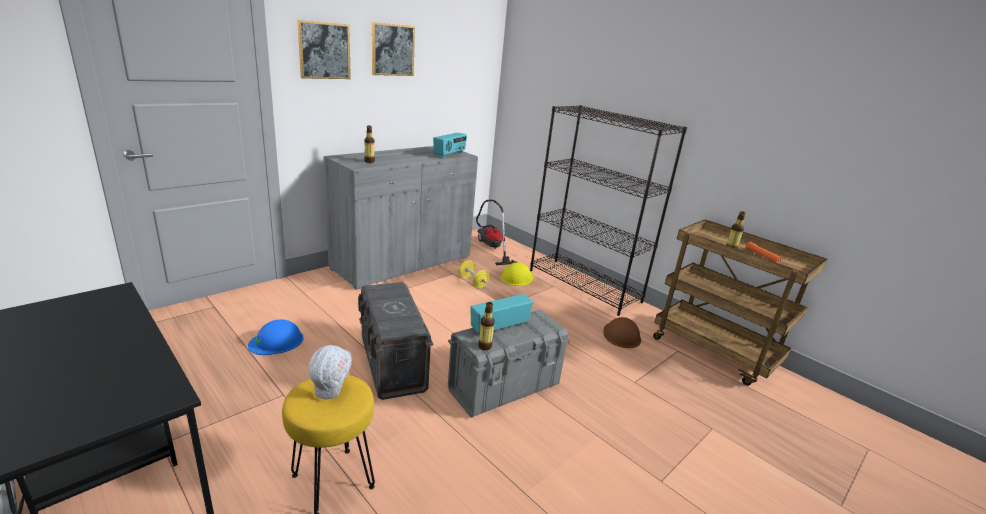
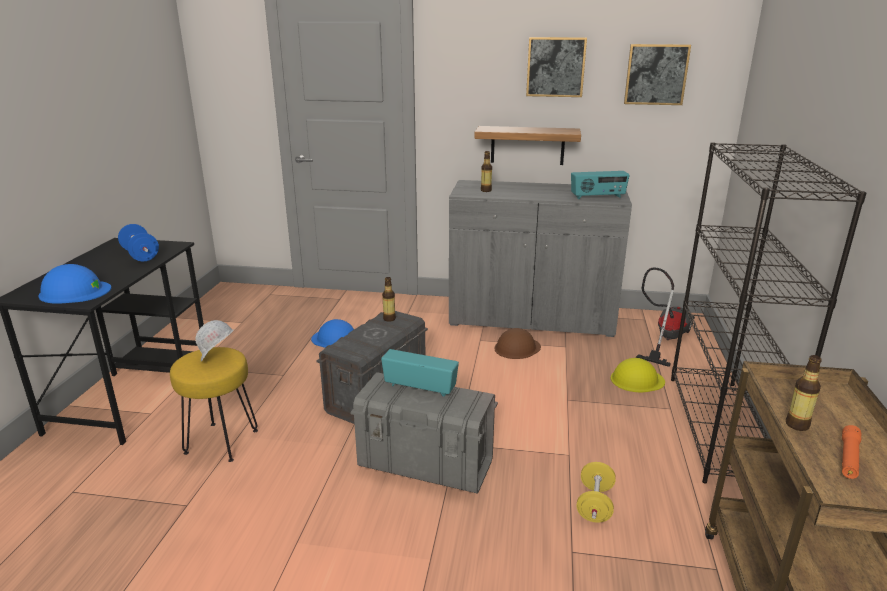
camera: 55 degrees right, 0 degrees up
picture [297,20,351,79] -> picture moved to [624,44,691,105]
yellow dumbbell [459,260,489,288] -> yellow dumbbell moved to [577,462,616,523]
bottle [478,302,495,350] -> bottle moved to [382,277,396,322]
brown hard hat [603,317,641,348] -> brown hard hat moved to [495,328,541,359]
none -> blue hard hat [38,264,111,304]
none -> blue dumbbell [118,224,159,261]
none -> shelf [474,126,581,165]

